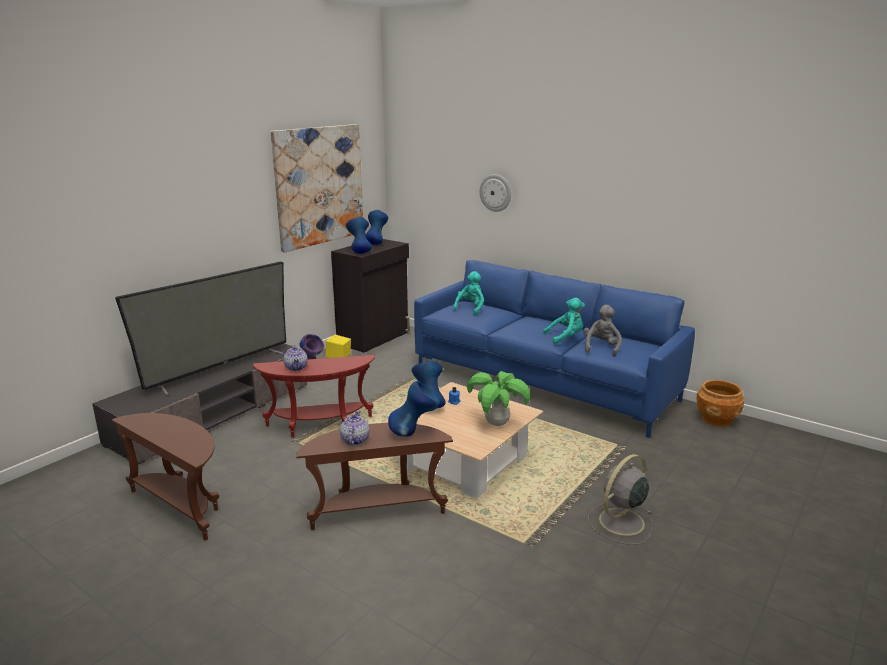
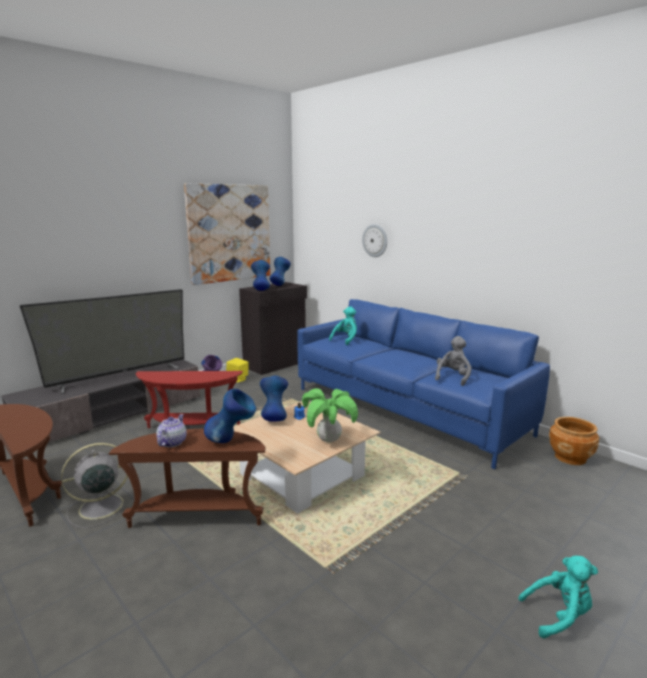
camera: 10 degrees right, 5 degrees down
teapot [284,345,308,371] -> none
turquoise plush toy [543,298,585,345] -> turquoise plush toy moved to [518,556,598,639]
grey fan [588,454,653,545] -> grey fan moved to [61,443,134,528]

